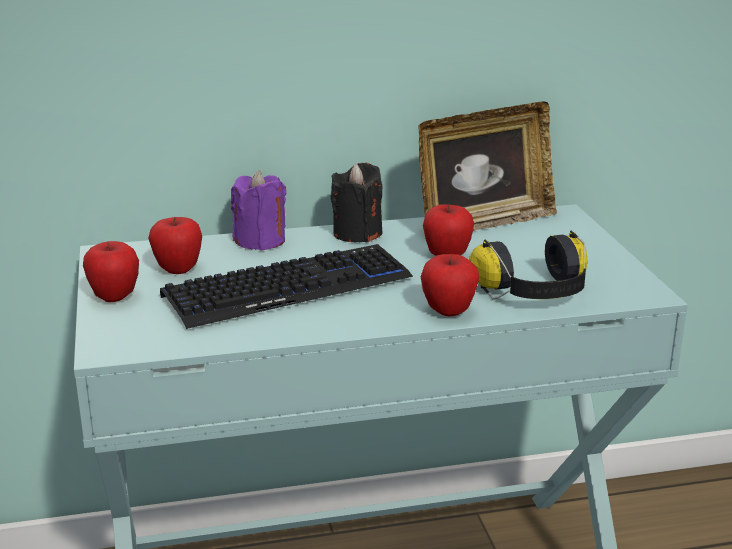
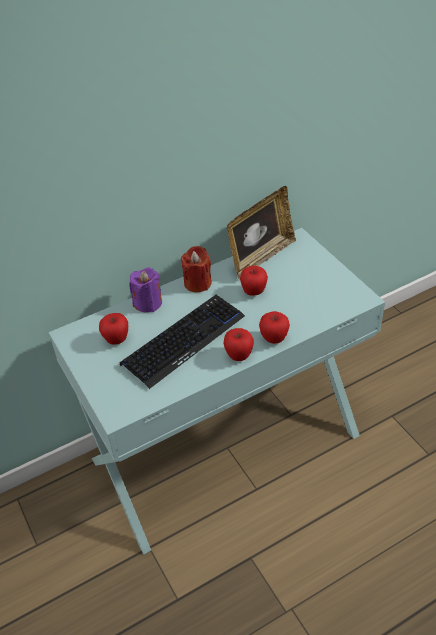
camera: 15 degrees left, 20 degrees up
apple [83,241,139,302] -> apple moved to [223,328,254,361]
black candle [331,163,383,242] -> red candle [181,246,212,292]
headphones [469,231,588,300] -> none

